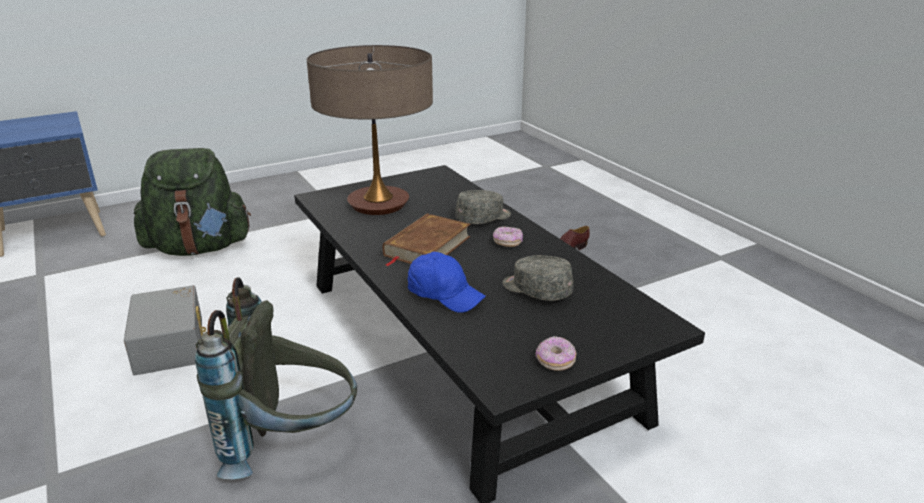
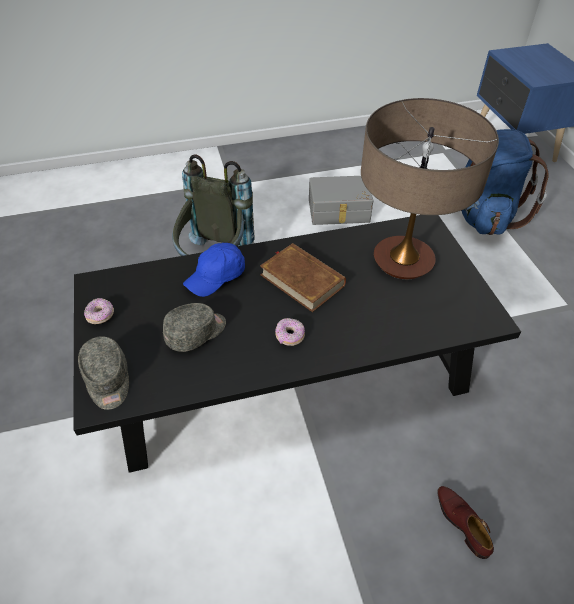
camera: 105 degrees right, 20 degrees up
green backpack [134,148,251,256] -> blue backpack [461,129,549,235]
grey cap [455,190,511,224] -> grey cap moved to [78,336,129,410]

